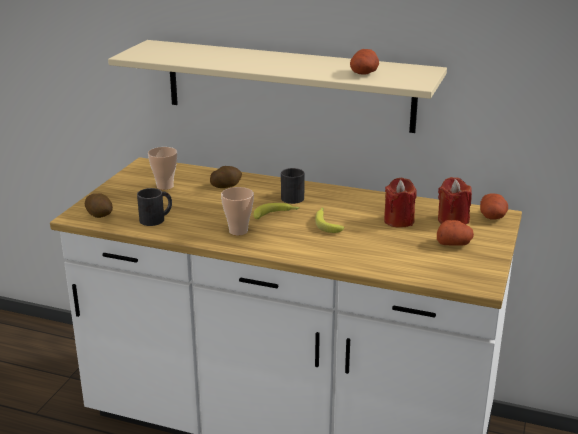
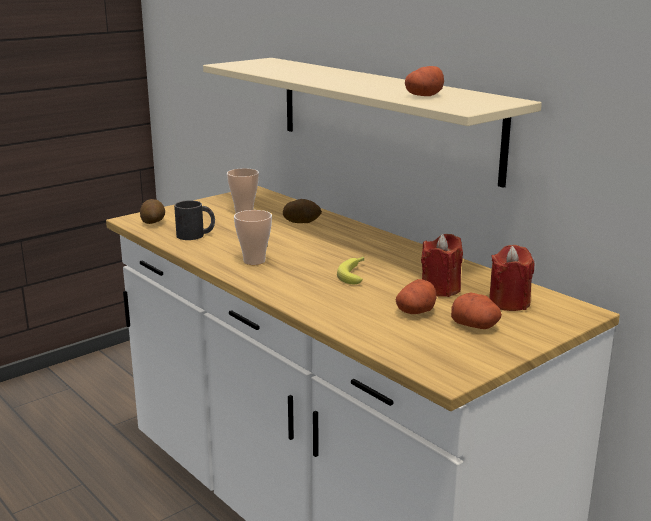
camera: 30 degrees right, 5 degrees down
banana [253,203,300,219] -> none
black mug [281,168,305,204] -> none
potato [480,193,508,220] -> potato moved to [396,279,437,314]

